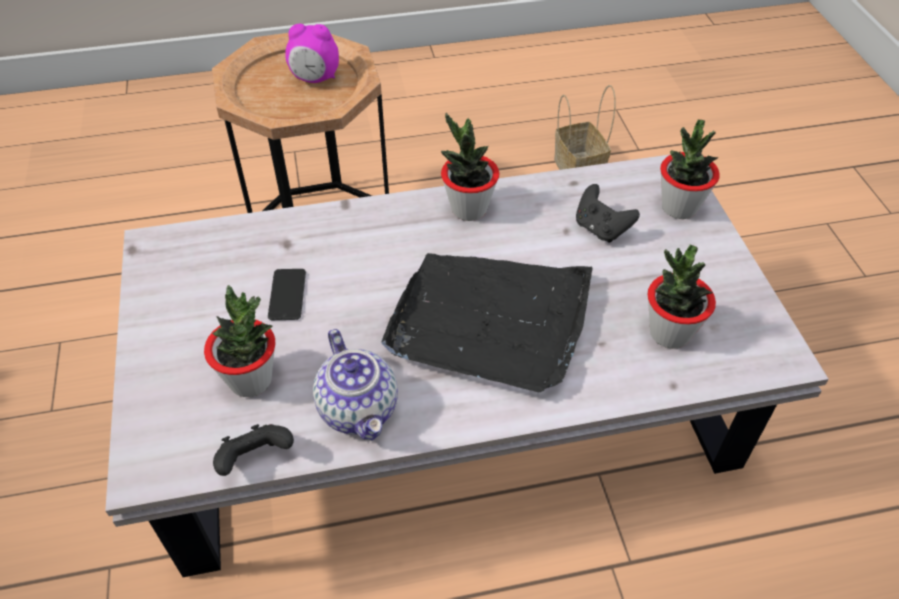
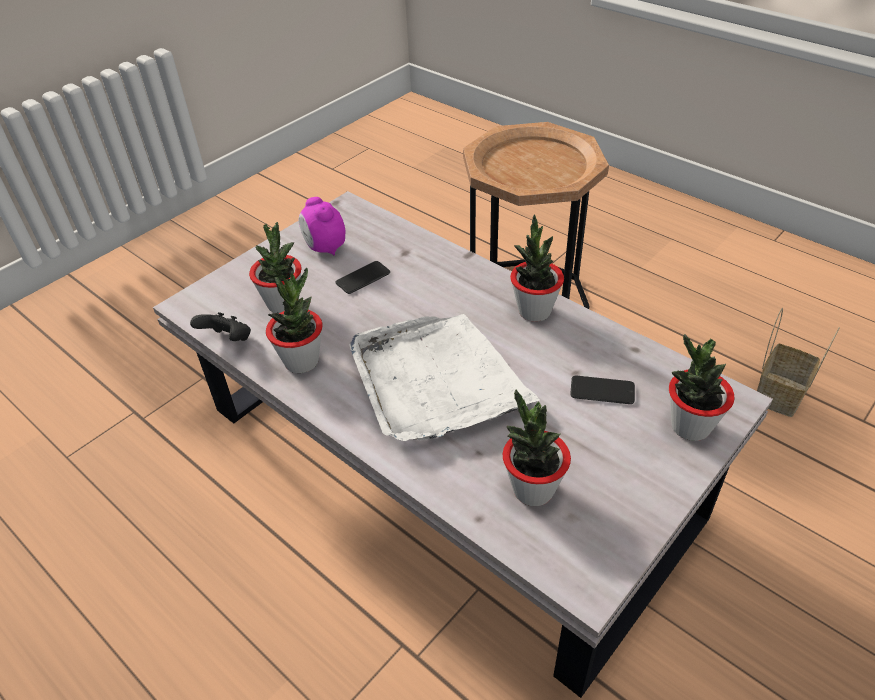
camera: 55 degrees right, 5 degrees down
alarm clock [285,24,339,83] -> alarm clock moved to [299,197,345,256]
teapot [313,329,398,441] -> potted plant [266,268,322,373]
black tray [381,253,593,392] -> white tray [349,314,540,441]
black game controller [576,184,640,243] -> phone [570,376,635,404]

